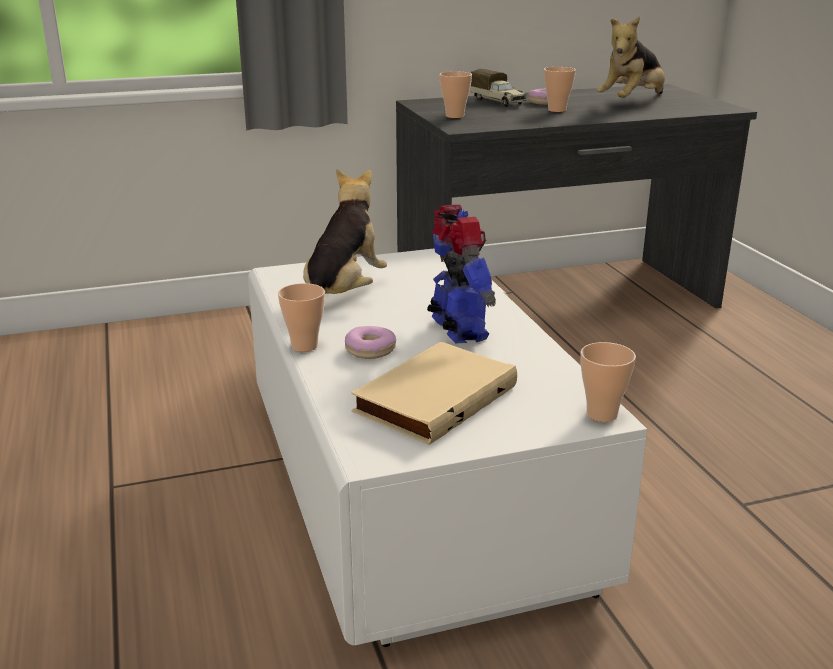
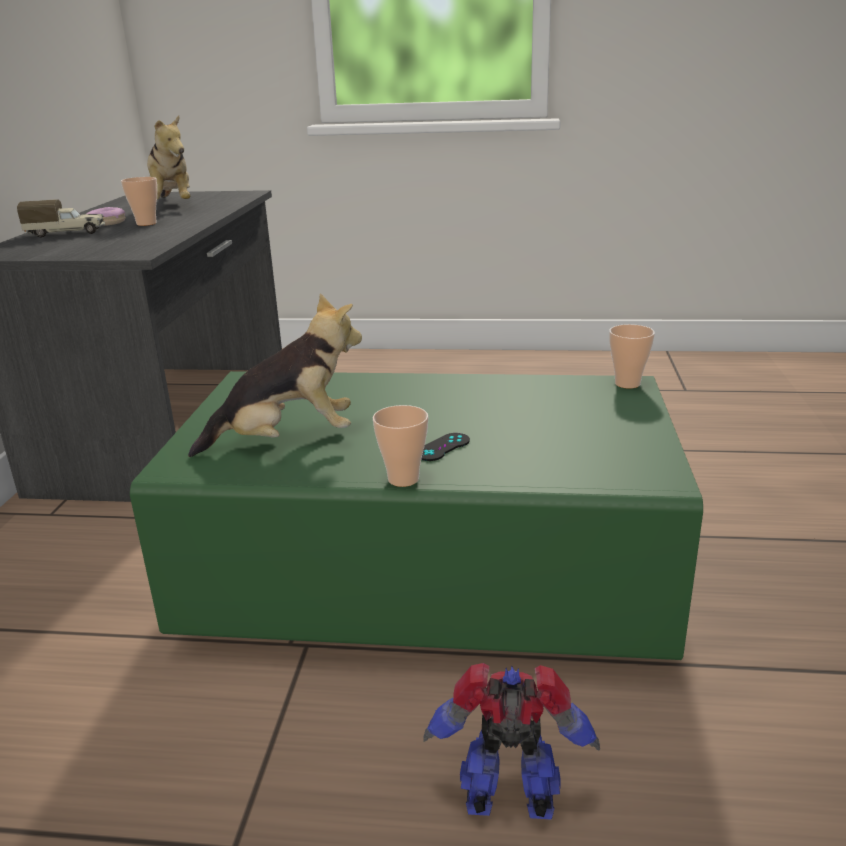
camera: 65 degrees left, 0 degrees up
white coffee table [248,248,647,647] -> green coffee table [130,371,703,660]
plush toy [303,169,387,294] -> plush toy turned 120 degrees clockwise [188,293,362,457]
donut [345,326,396,359] -> black game controller [421,433,470,461]
beige book [351,342,517,445] -> none
toy robot [427,205,496,343] -> toy robot moved to [423,663,600,819]
cup [439,71,472,118] -> none

